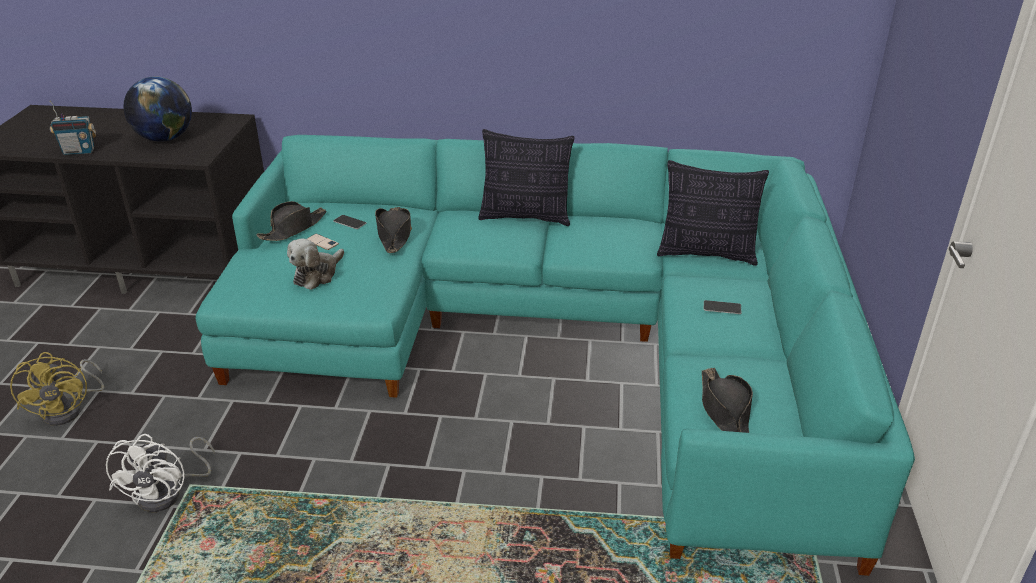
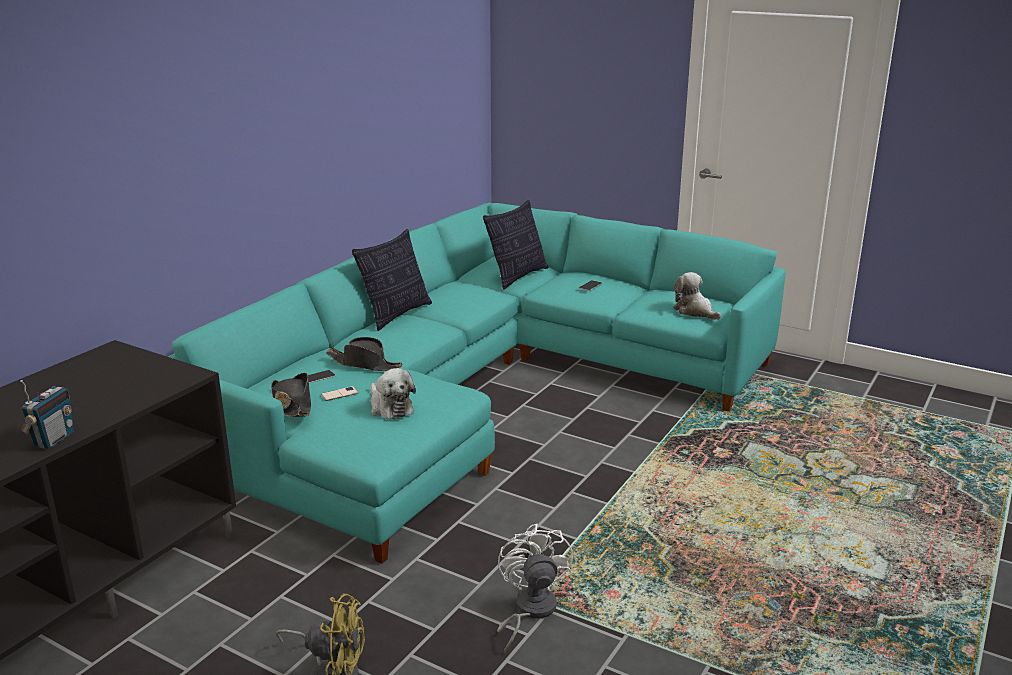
camera: 65 degrees left, 10 degrees down
white fan [106,434,215,512] -> white fan turned 120 degrees counterclockwise [497,523,573,653]
globe [123,76,192,142] -> none
black hat [702,368,753,433] -> plush toy [673,272,721,320]

